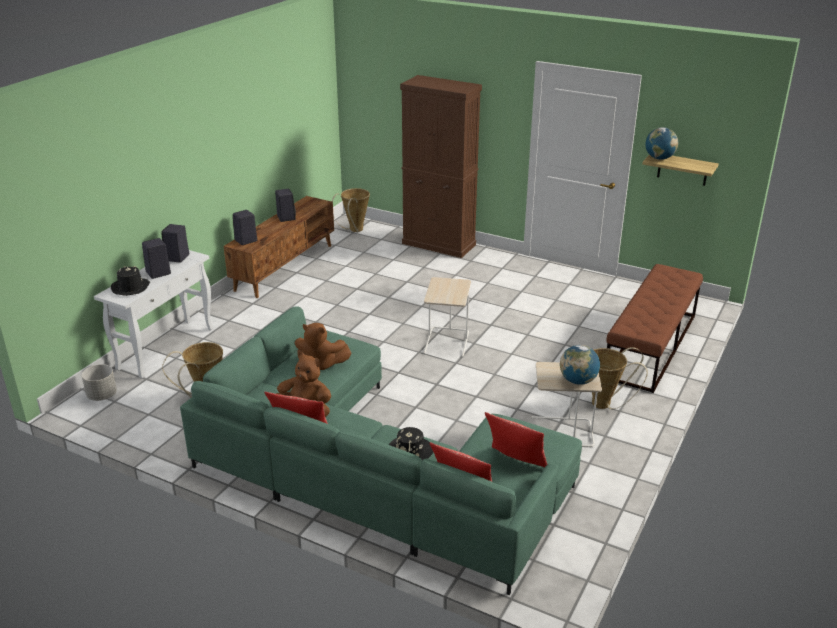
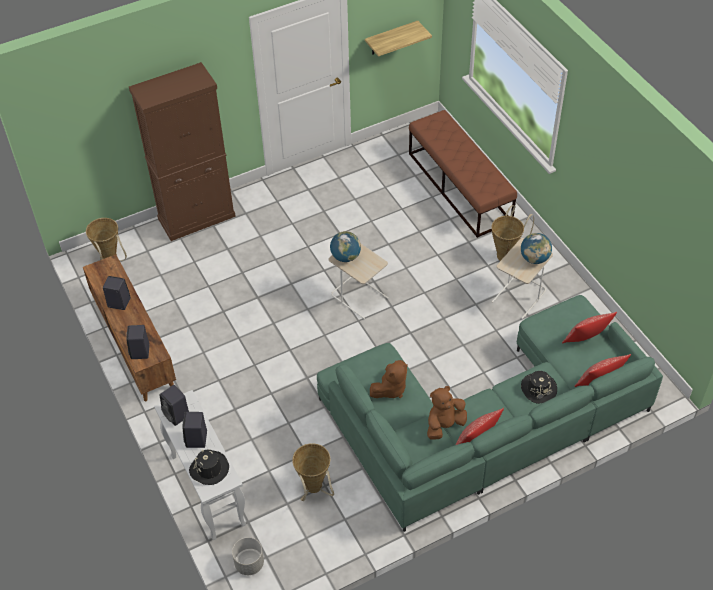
camera: 55 degrees left, 20 degrees up
globe [645,127,678,160] -> globe moved to [330,231,361,262]

